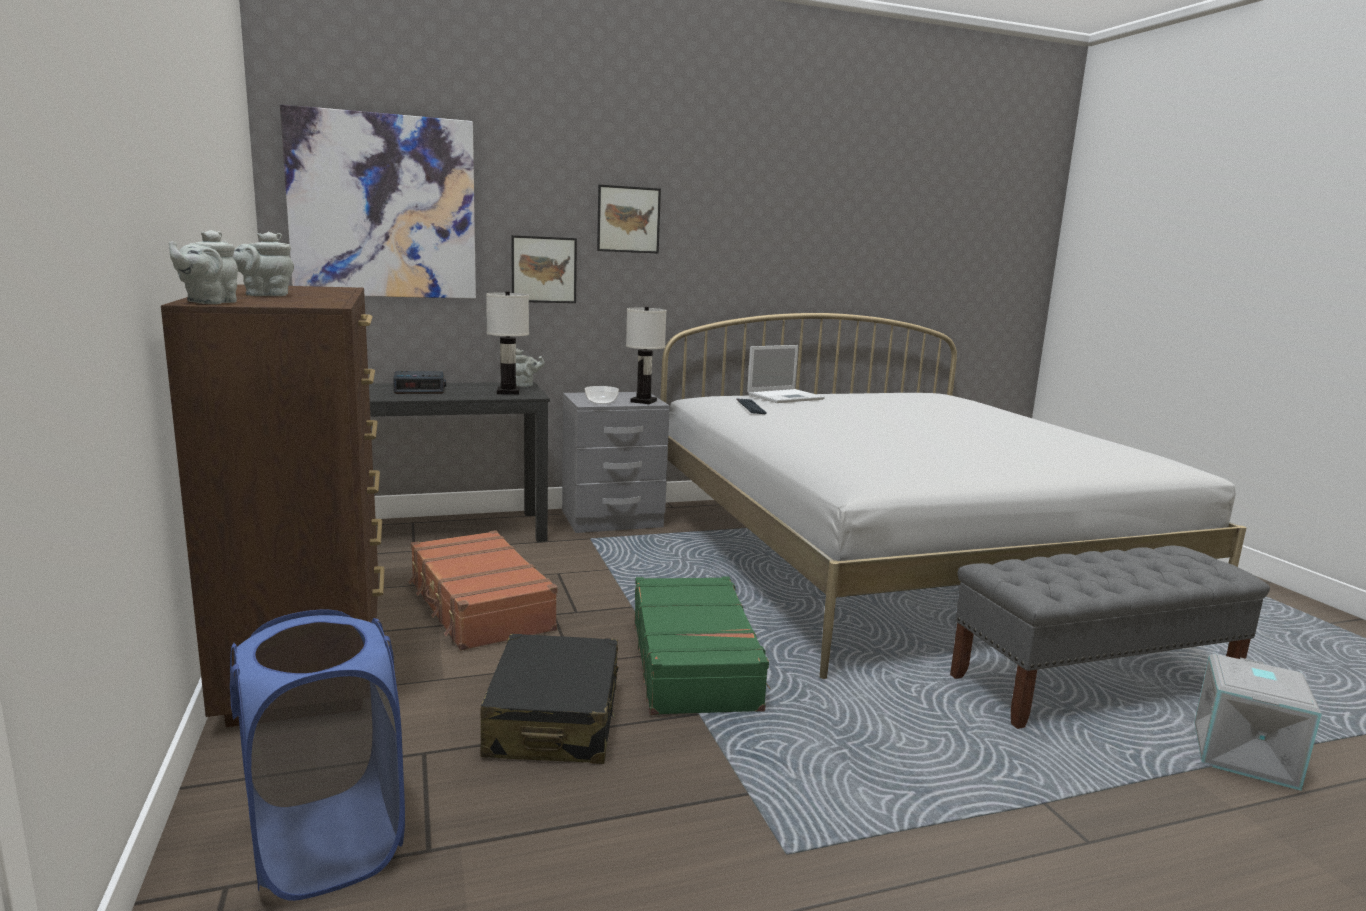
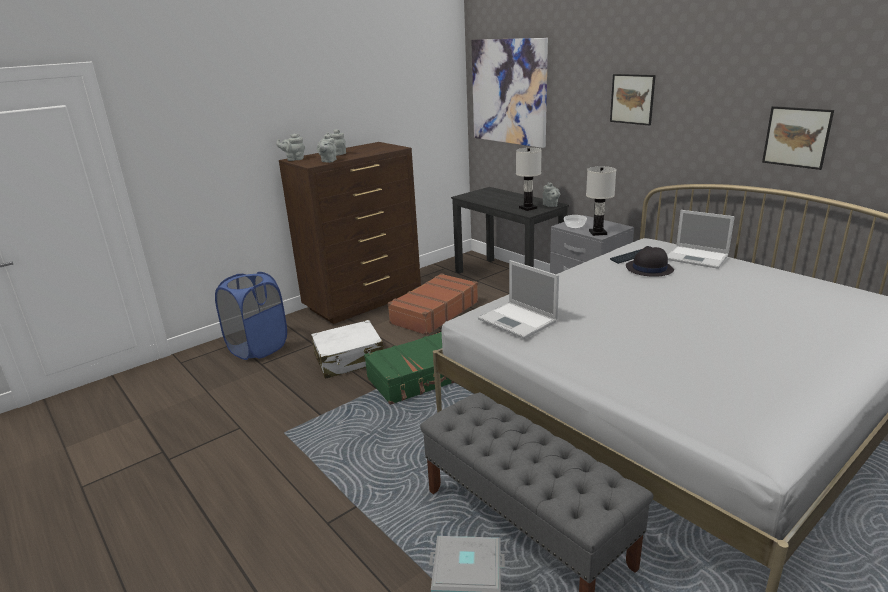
camera: 70 degrees right, 10 degrees up
alarm clock [393,371,446,394] -> none
black suitcase [480,634,619,764] -> white suitcase [311,320,385,379]
picture [511,235,577,303] -> picture moved to [762,106,834,170]
none -> grey teapot [317,134,337,163]
none -> laptop [478,260,559,339]
none -> black hat [626,246,674,277]

